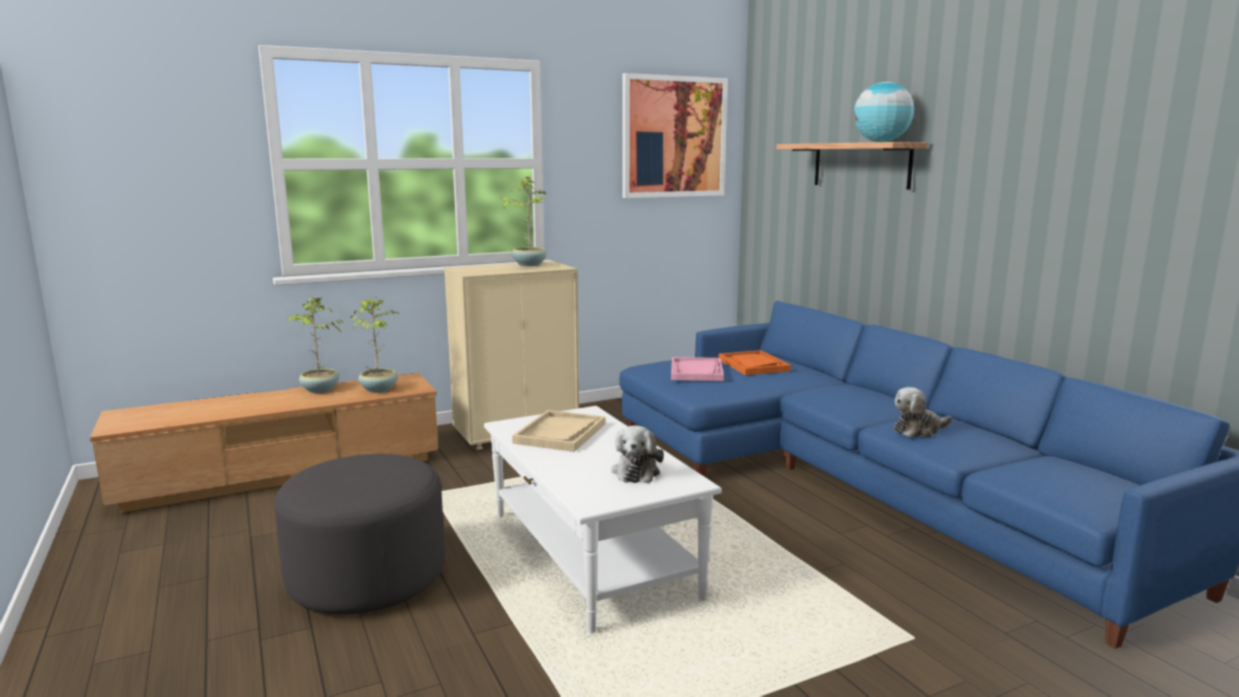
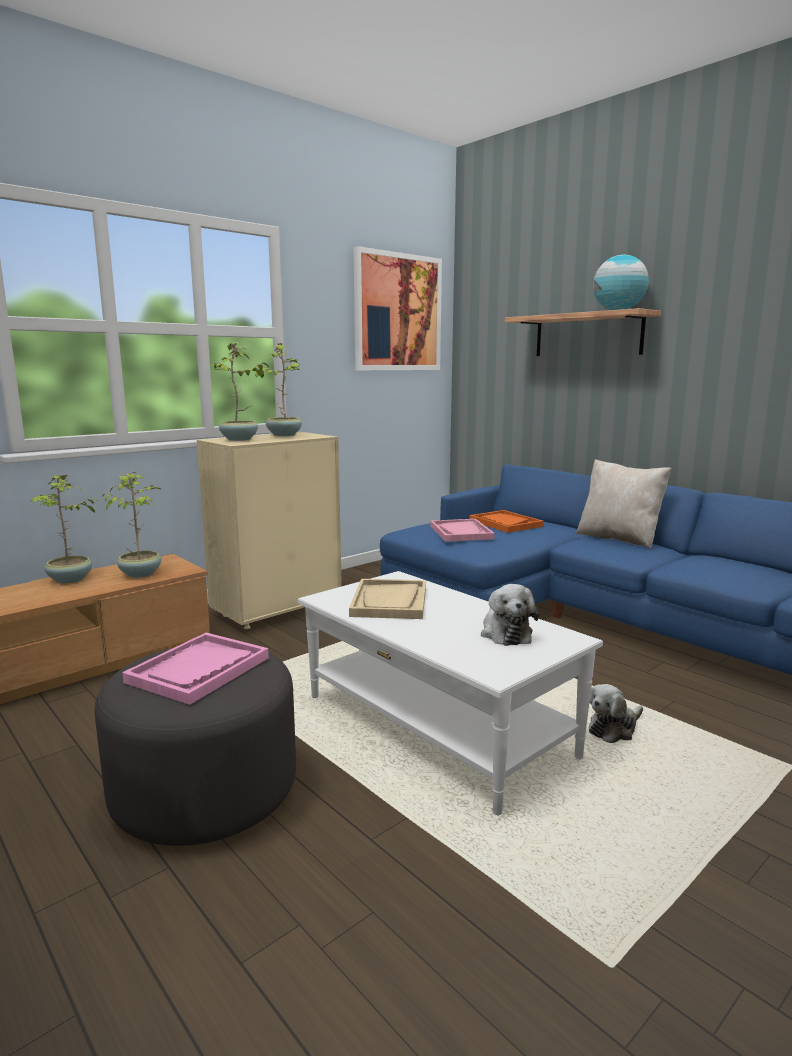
camera: 15 degrees left, 0 degrees up
plush toy [893,387,952,437] -> plush toy moved to [589,684,643,743]
none -> pink tray [122,633,269,705]
none -> potted plant [210,342,269,441]
none -> beige pillow [576,459,671,549]

